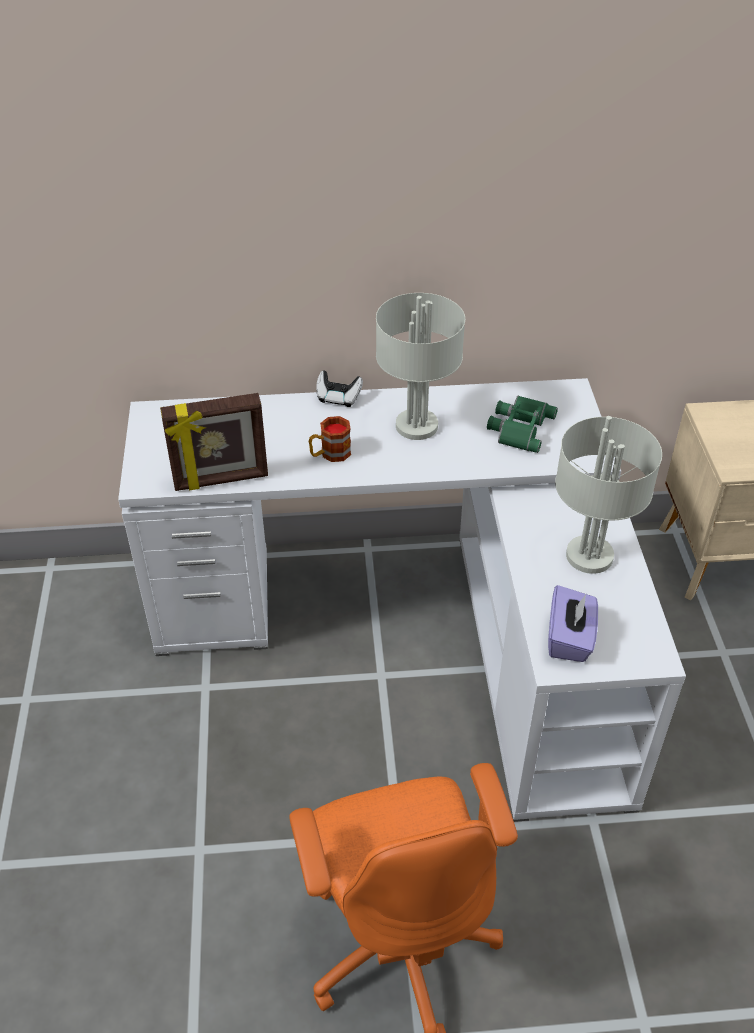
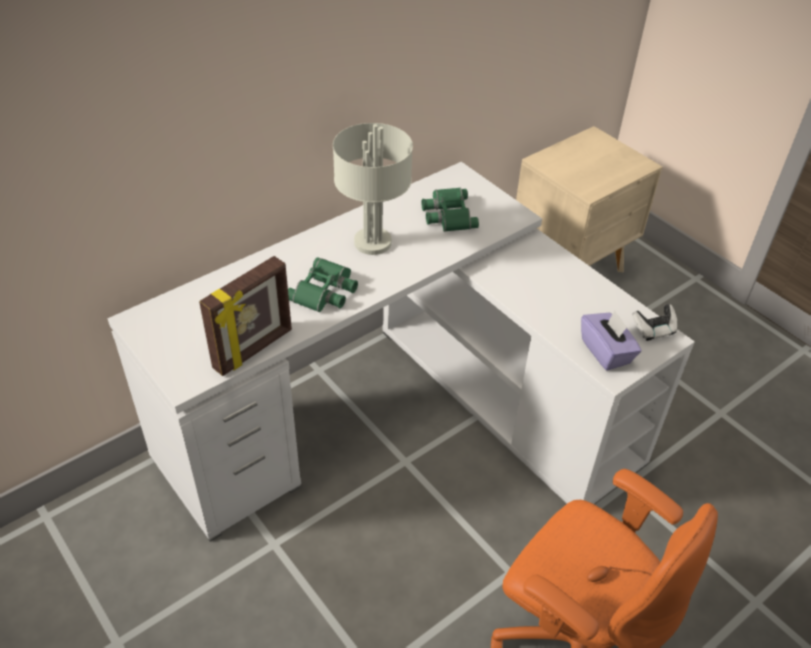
camera: 35 degrees left, 0 degrees up
mug [309,416,351,462] -> green binoculars [288,257,358,312]
game controller [316,371,363,407] -> game controller moved to [632,304,678,341]
grey table lamp [555,416,662,574] -> none

